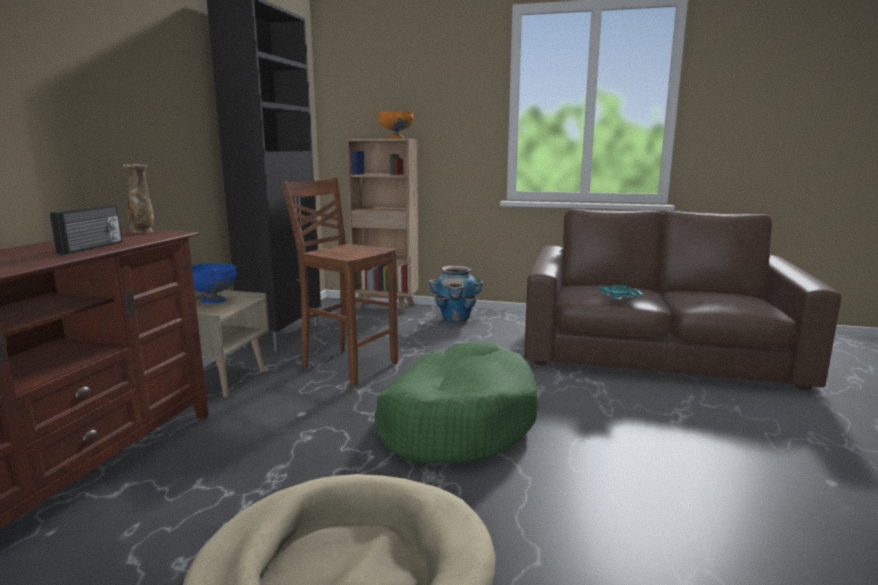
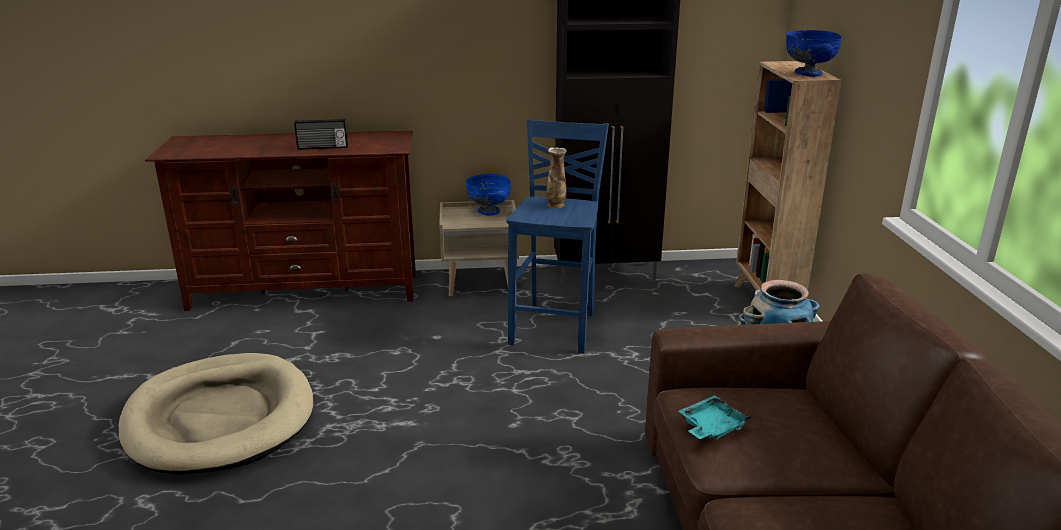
camera: 70 degrees right, 10 degrees up
vase [123,164,154,233] -> vase moved to [546,147,567,208]
brown stool [281,178,398,385] -> blue stool [507,119,609,354]
green dog bed [374,342,539,463] -> none
orange bowl [378,111,413,139] -> blue bowl [786,30,842,77]

